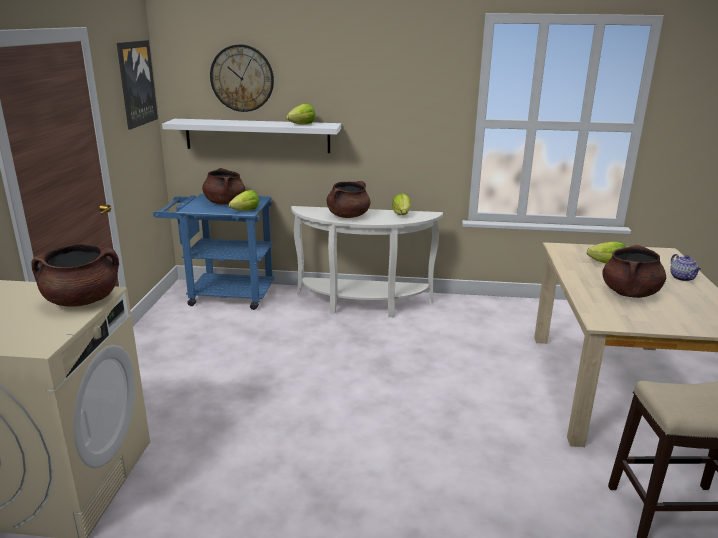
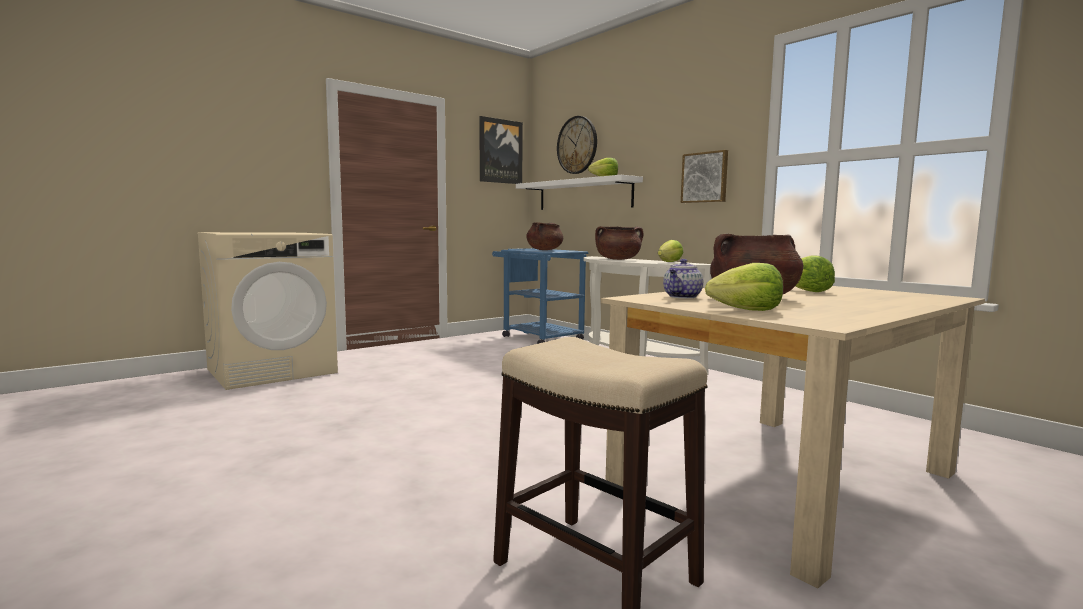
camera: 45 degrees right, 15 degrees down
brown cooking pot [31,244,119,307] -> none
lettuce [229,190,259,211] -> lettuce moved to [705,263,783,311]
teapot [670,254,701,281] -> teapot moved to [663,259,703,298]
none -> picture [681,150,728,203]

